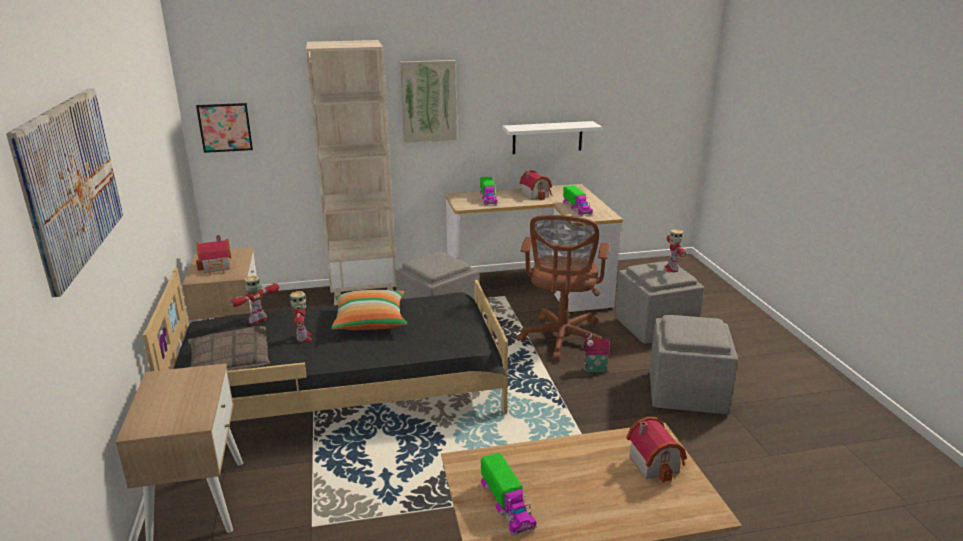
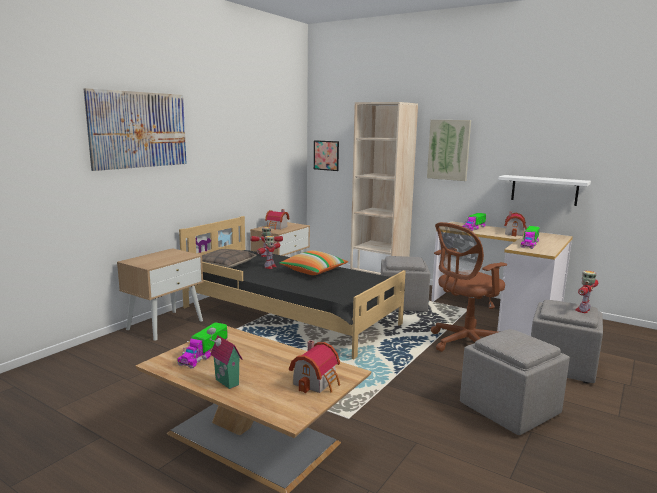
camera: 45 degrees right, 10 degrees down
toy house [584,334,610,372] -> toy house moved to [207,327,243,389]

